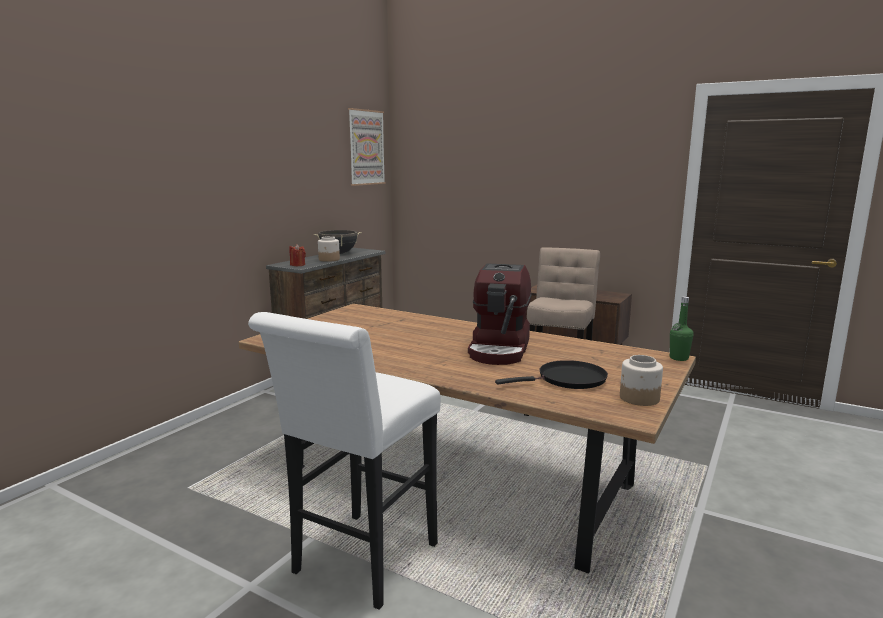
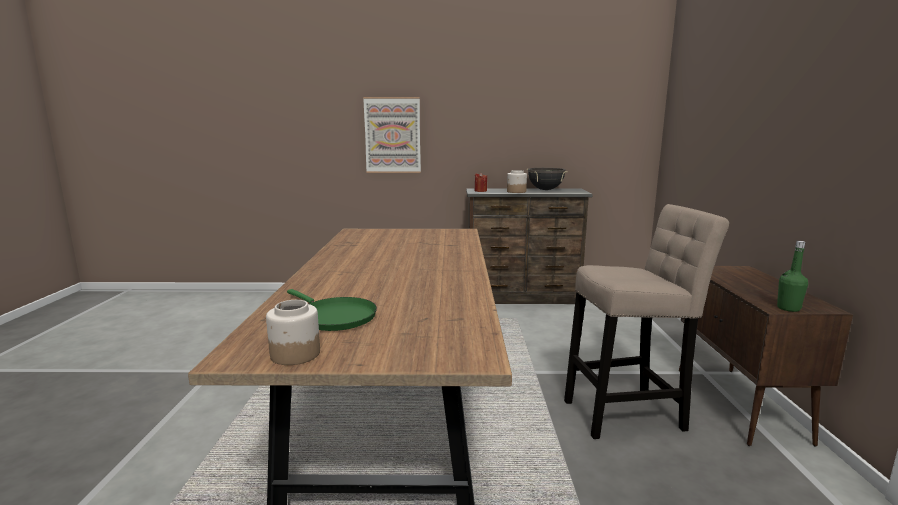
camera: 60 degrees right, 0 degrees up
white stool [248,312,441,610] -> none
picture [348,108,386,186] -> picture moved to [363,97,421,173]
coffee machine [468,263,531,365] -> none
black frying pan [495,360,608,389] -> green frying pan [287,289,377,331]
green bottle [670,296,694,361] -> green bottle moved to [777,241,808,312]

